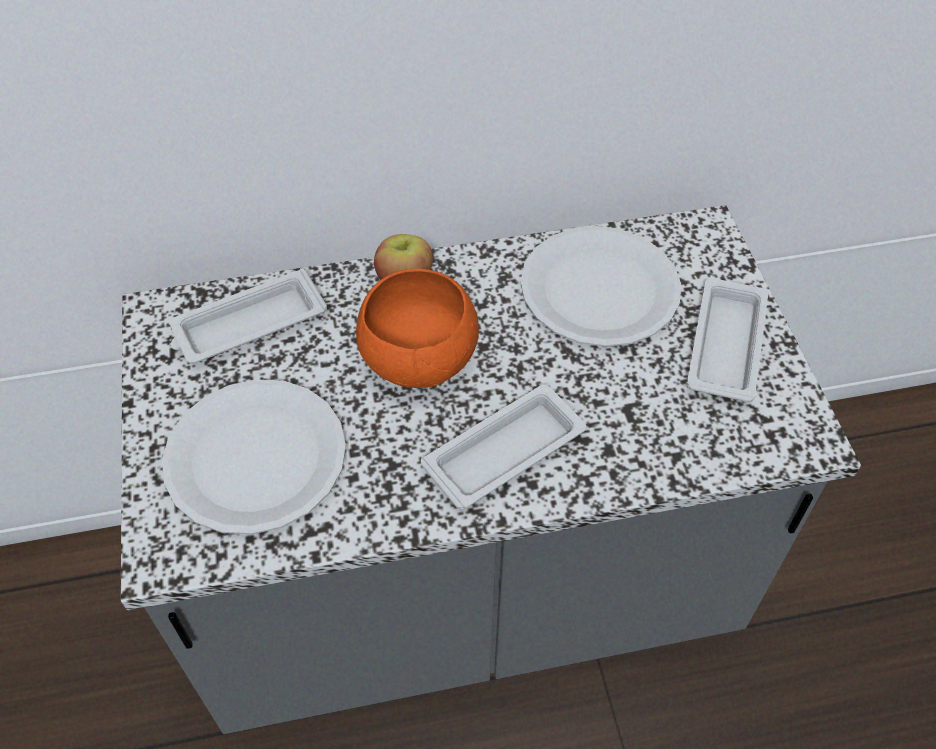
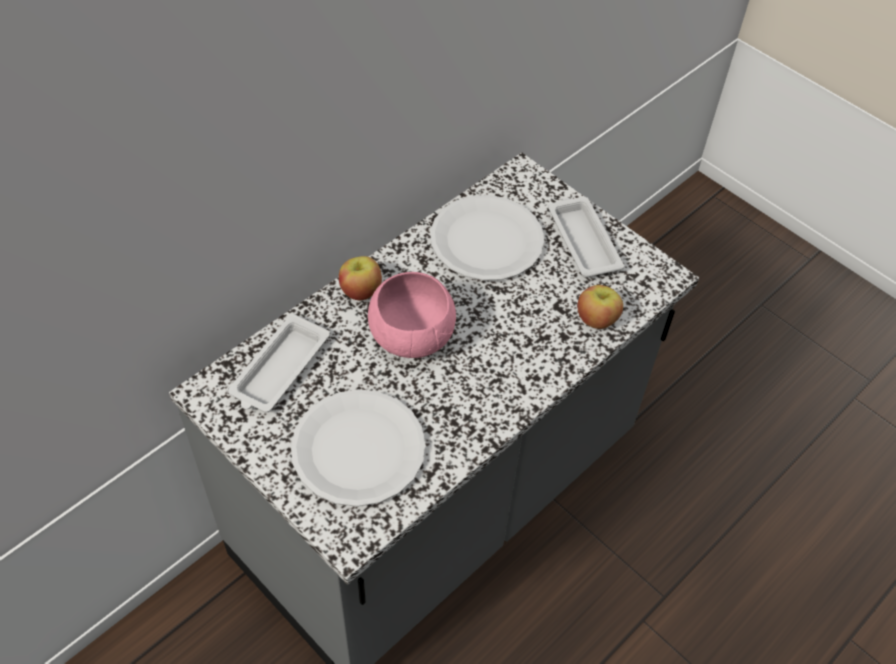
camera: 35 degrees left, 0 degrees up
orange bowl [356,269,479,388] -> pink bowl [368,272,456,358]
white tray [421,385,586,510] -> none
none -> apple [577,285,623,329]

